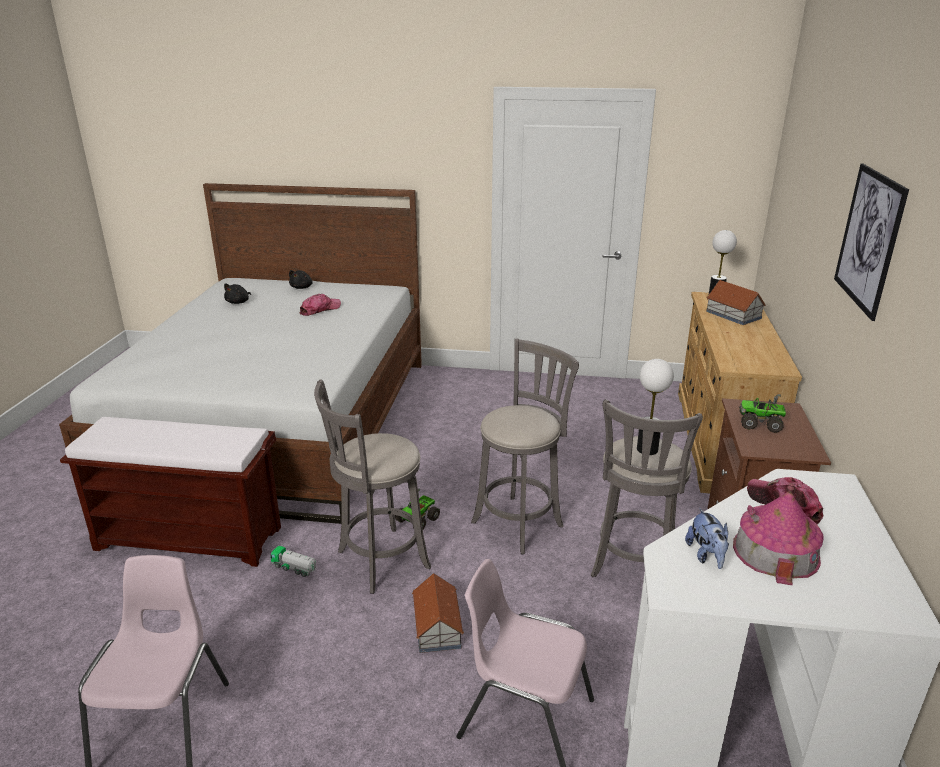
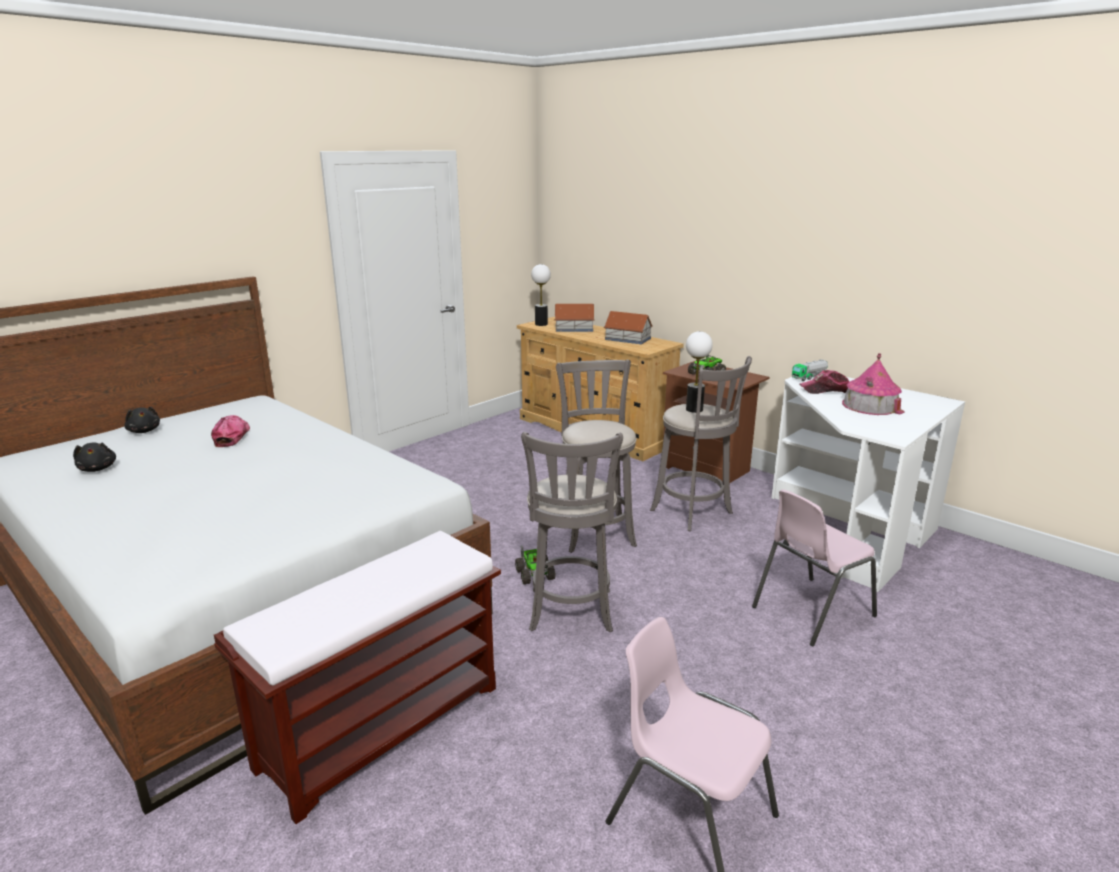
camera: 55 degrees left, 5 degrees down
toy truck [270,546,316,577] -> toy truck moved to [792,359,828,381]
toy house [412,573,464,653] -> toy house moved to [604,311,653,344]
plush toy [685,508,729,569] -> none
picture [834,164,909,321] -> none

